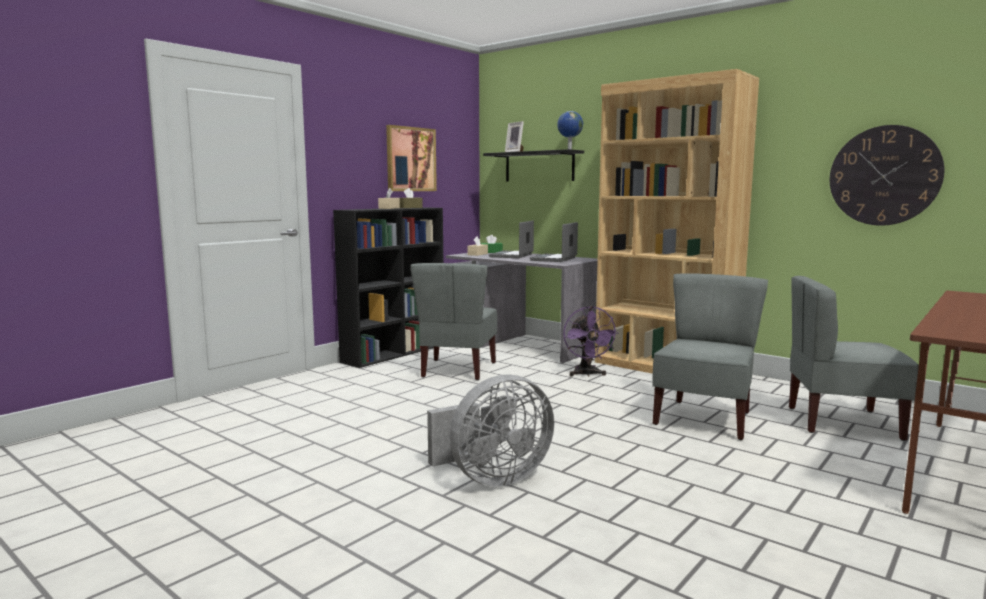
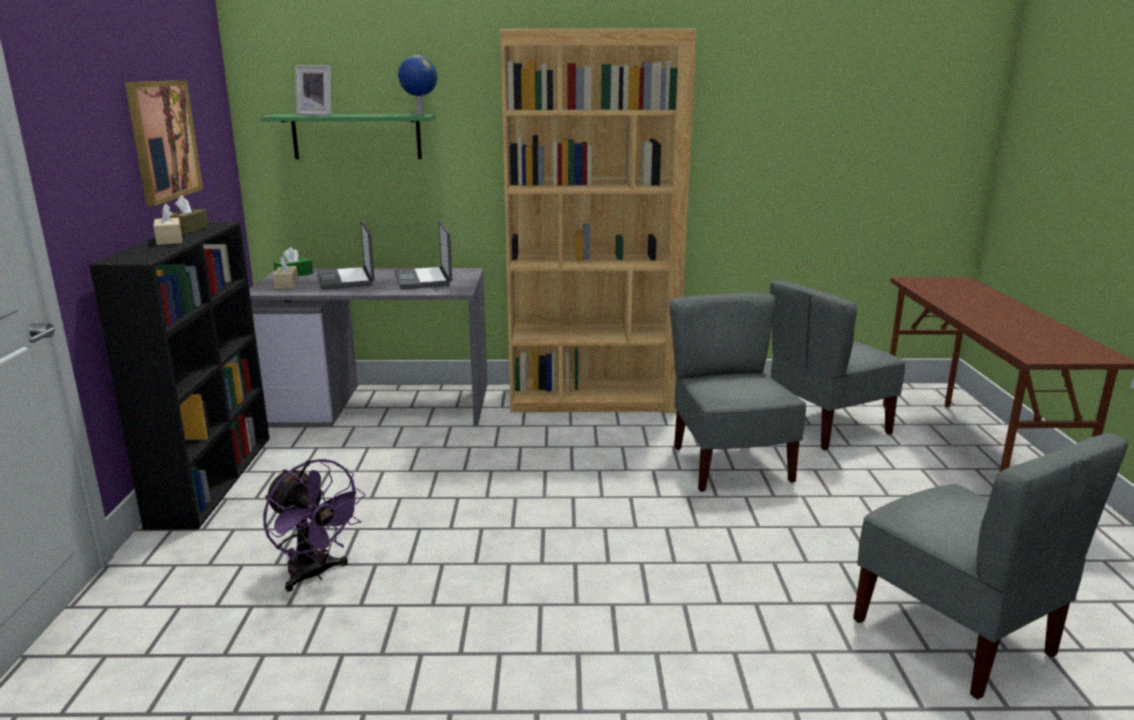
camera: 40 degrees left, 10 degrees up
grey chair [411,263,497,380] -> grey chair moved to [853,433,1128,699]
grey fan [427,374,554,487] -> none
black shelf [483,149,584,182] -> green shelf [261,114,436,159]
purple fan [563,306,618,376] -> purple fan moved to [263,459,366,592]
wall clock [830,125,944,226] -> none

